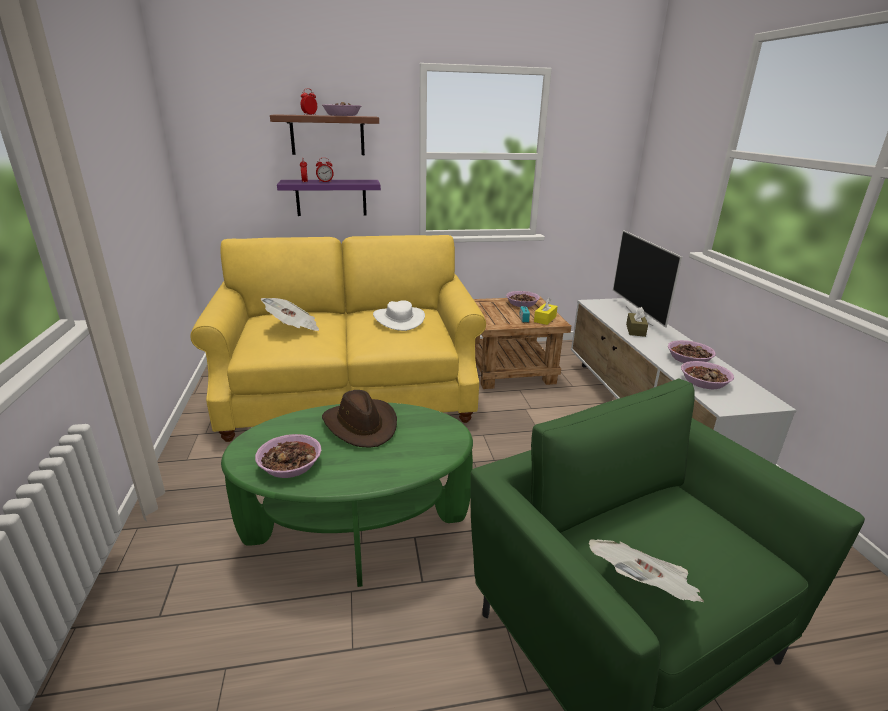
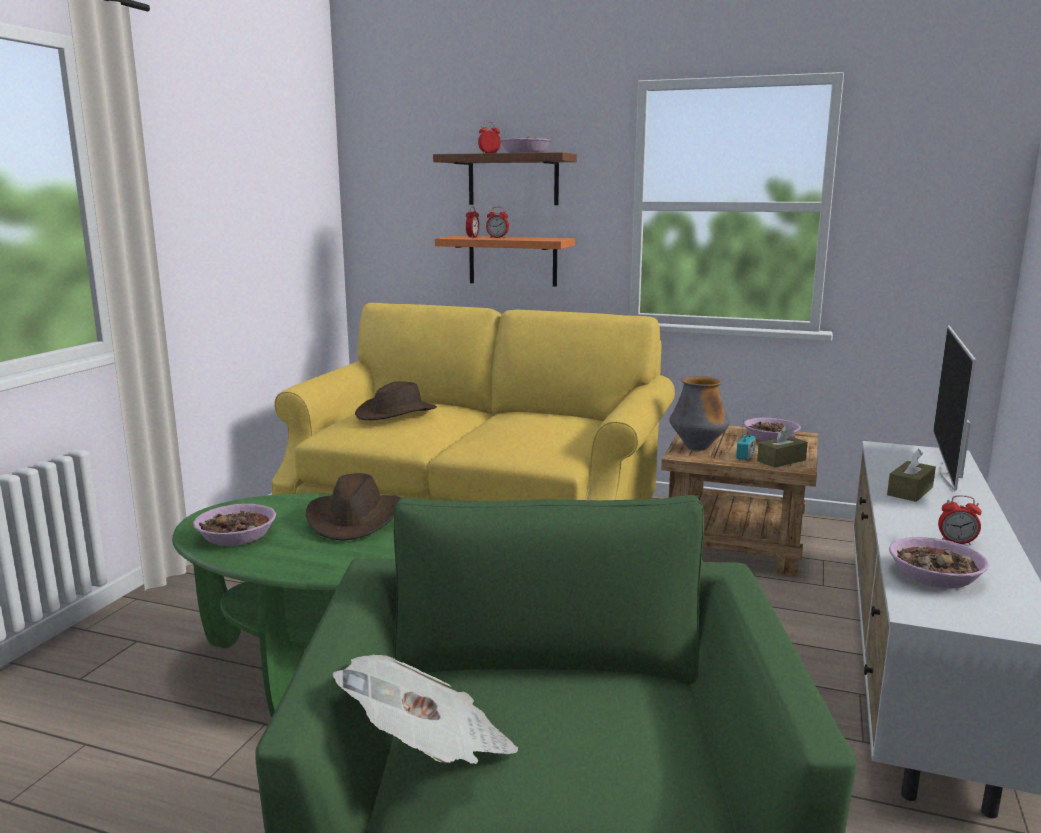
camera: 30 degrees right, 10 degrees down
newspaper [261,298,320,331] -> brown hat [355,381,437,420]
purple shelf [277,180,381,216] -> orange shelf [435,236,575,287]
white hat [373,300,425,331] -> none
yellow tissue box [534,298,558,325] -> brown tissue box [757,424,808,467]
bowl [668,340,716,363] -> alarm clock [938,495,982,545]
none -> vase [670,376,730,451]

